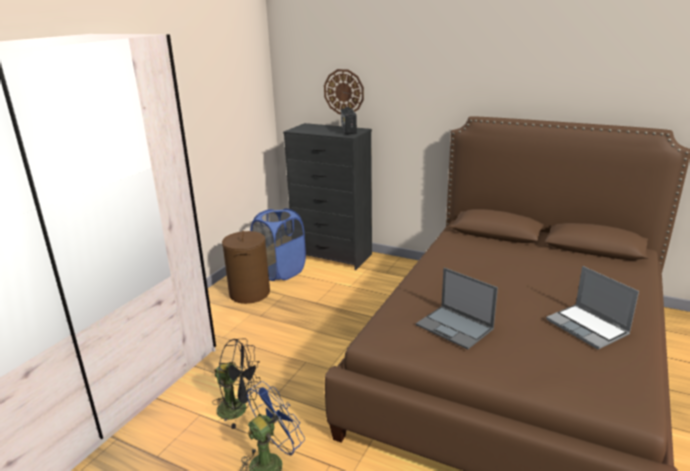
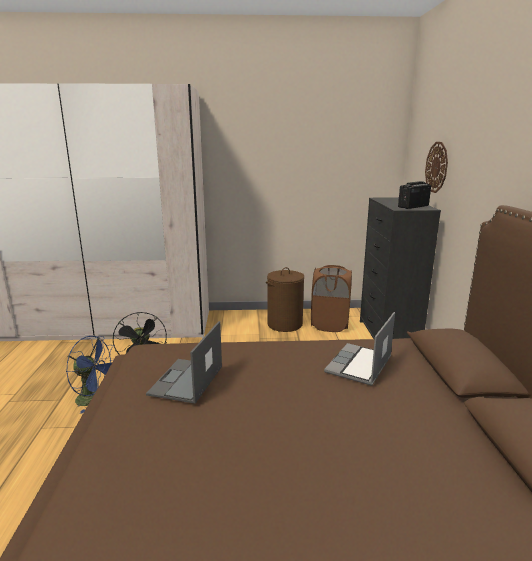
camera: 60 degrees right, 5 degrees down
blue laundry basket [251,208,306,281] -> brown laundry basket [311,265,352,332]
laptop [546,266,639,349] -> laptop moved to [324,312,395,386]

